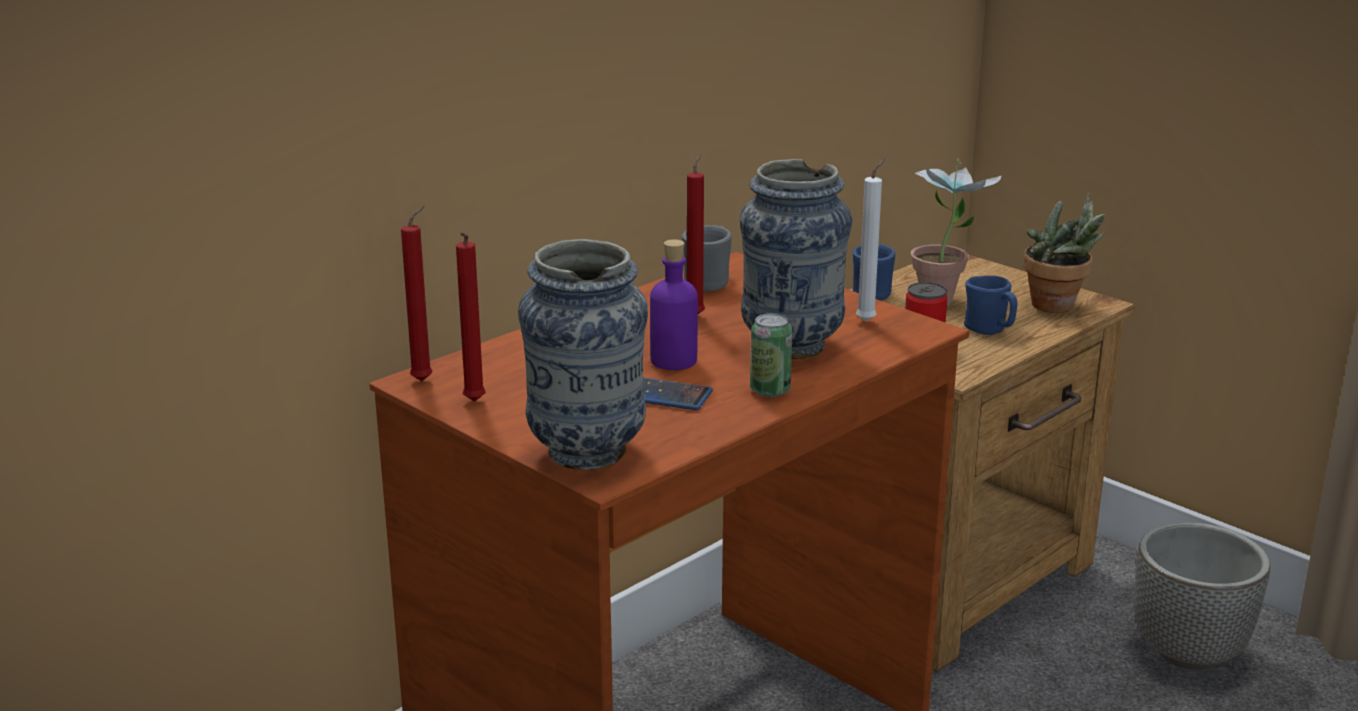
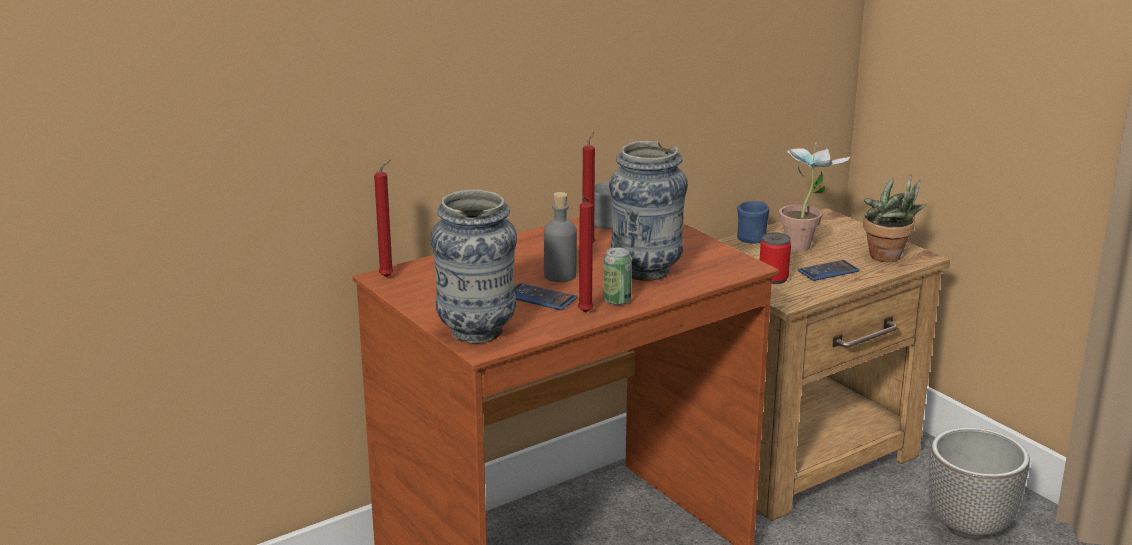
camera: 10 degrees right, 0 degrees up
red candle [456,232,486,402] -> red candle moved to [578,196,594,313]
purple bottle [650,239,698,370] -> grey bottle [544,192,577,282]
white candle [856,159,885,322] -> none
blue mug [964,276,1017,335] -> phone [798,260,860,281]

